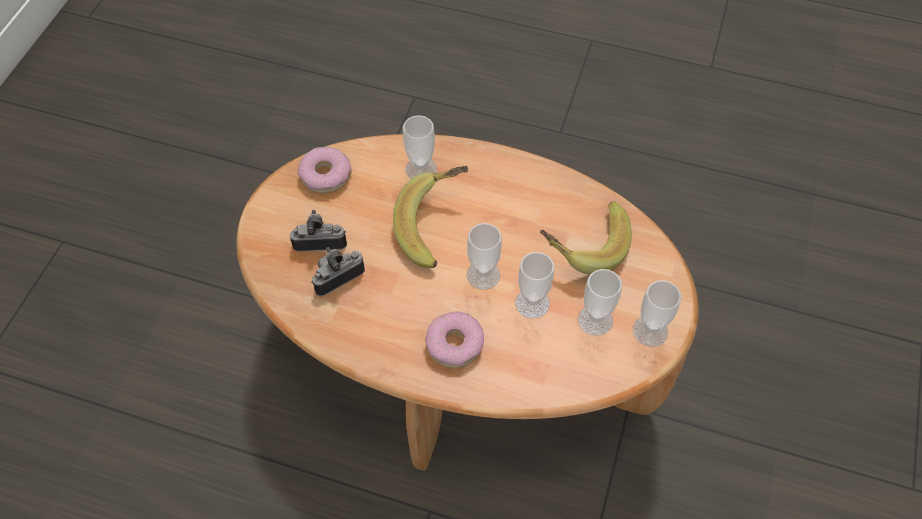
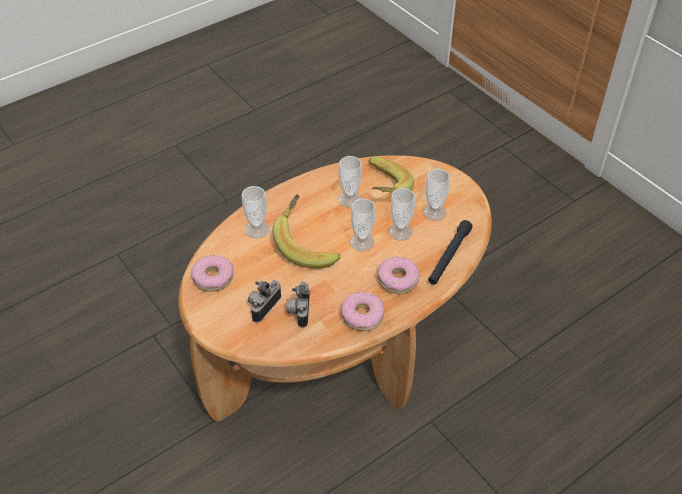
camera: 55 degrees left, 10 degrees down
cup [633,280,681,347] -> cup moved to [338,156,362,208]
none -> donut [341,292,384,331]
none -> black flashlight [428,220,473,284]

